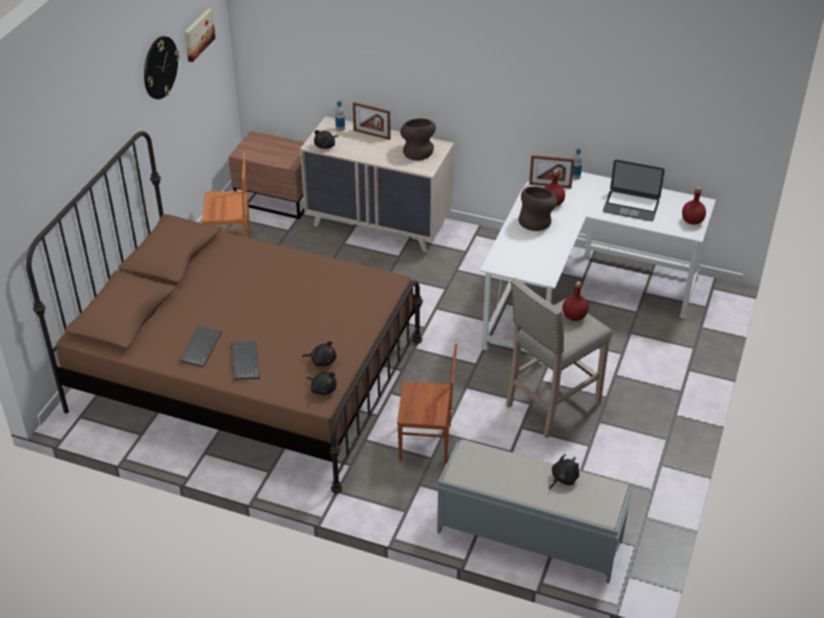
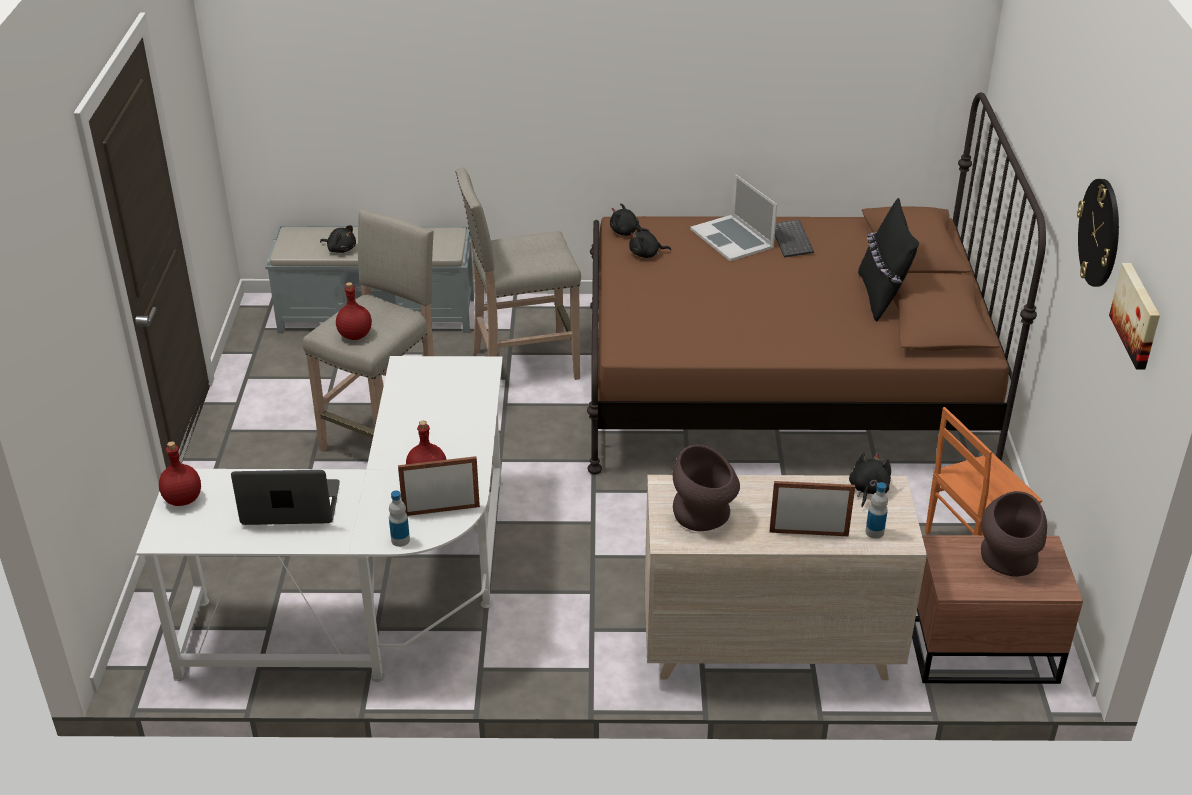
camera: 160 degrees right, 5 degrees down
keyboard [231,341,260,380] -> laptop [690,174,777,261]
brown chair [397,344,457,464] -> beige stool [456,167,581,380]
brown vase [518,186,557,231] -> brown vase moved to [981,491,1047,577]
black plush toy [549,454,579,490] -> black plush toy turned 90 degrees counterclockwise [320,225,356,253]
none -> black pillow [858,198,919,322]

